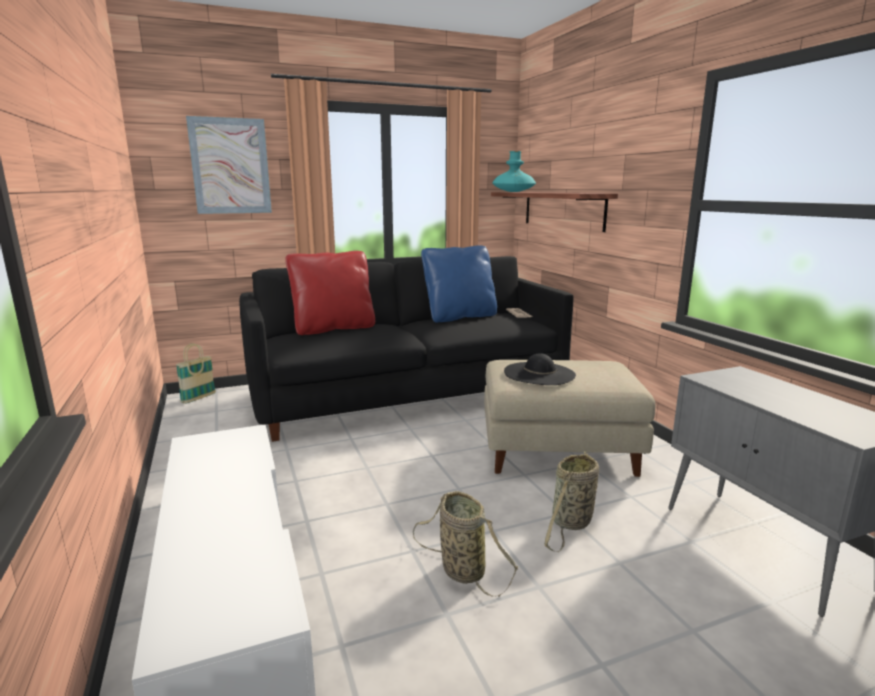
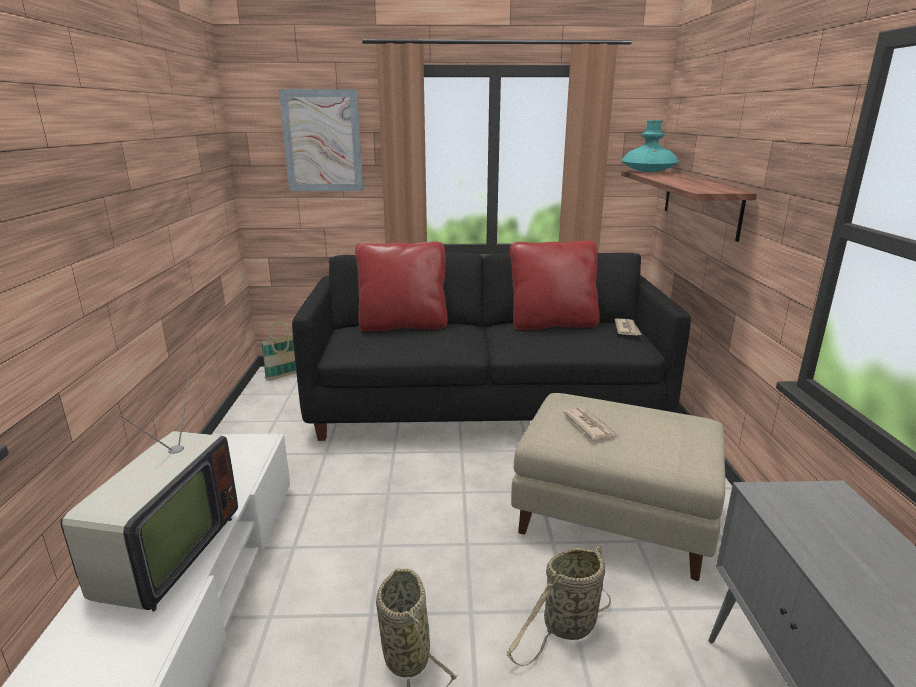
camera: 20 degrees right, 5 degrees up
blue pillow [421,245,497,323] -> red pillow [510,240,600,330]
black hat [504,353,576,385] -> newspaper [563,407,618,440]
none -> television [60,365,238,612]

